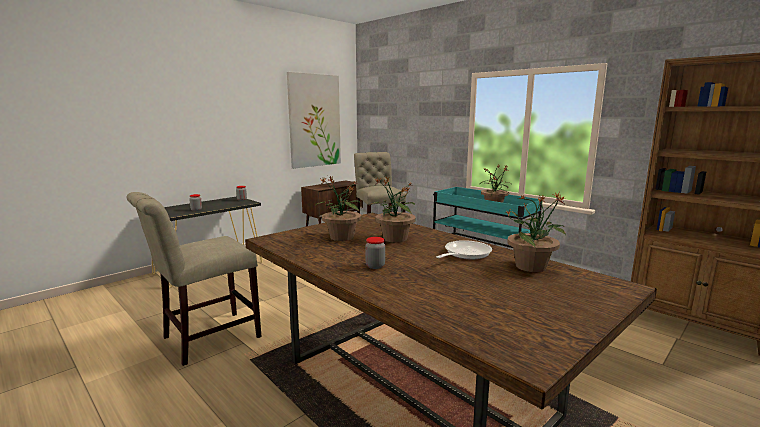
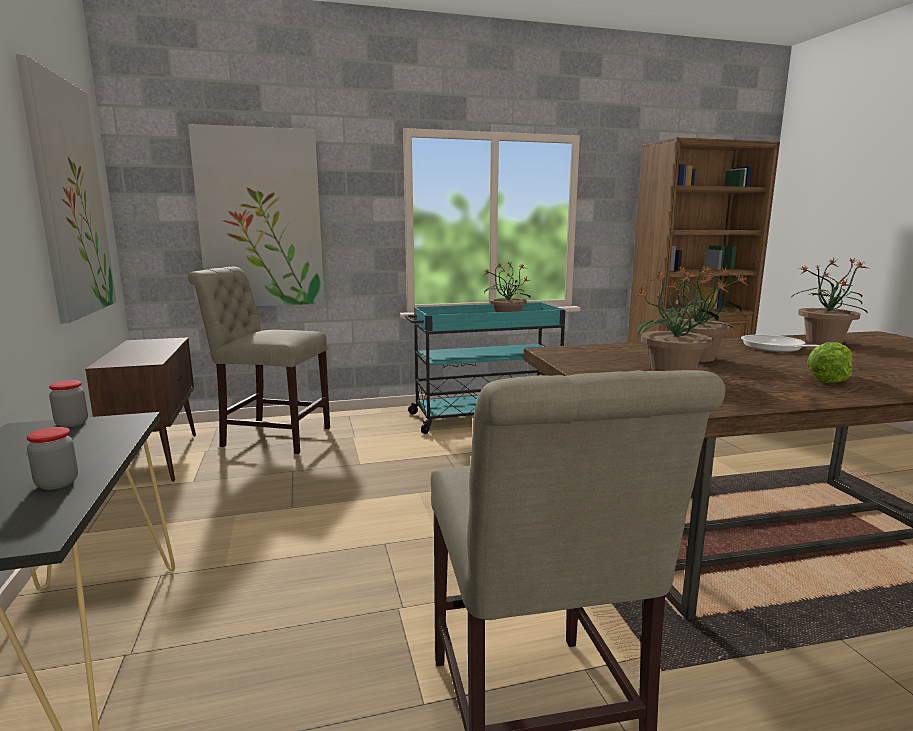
camera: 60 degrees left, 0 degrees up
jar [365,237,385,269] -> lettuce [807,342,853,383]
none -> picture [188,124,325,306]

